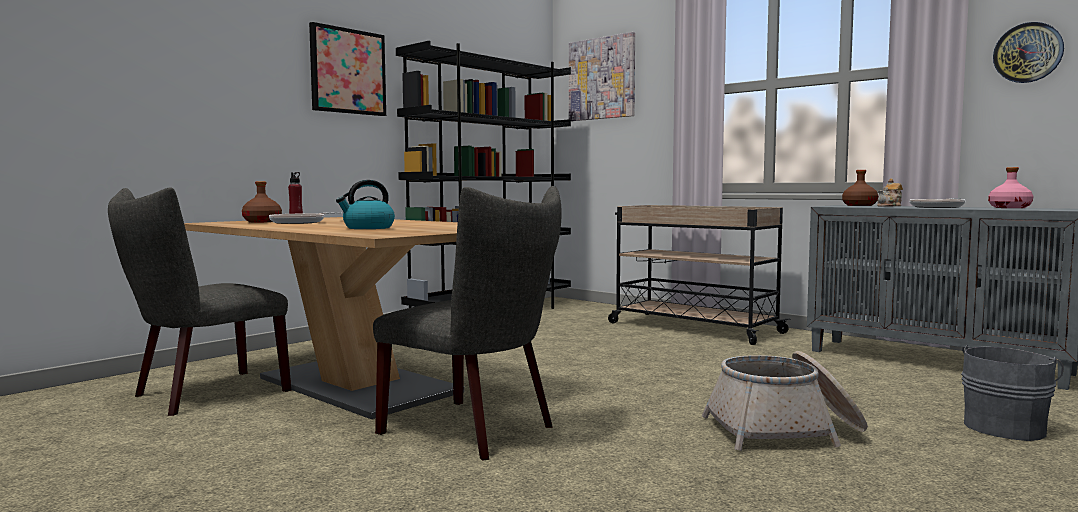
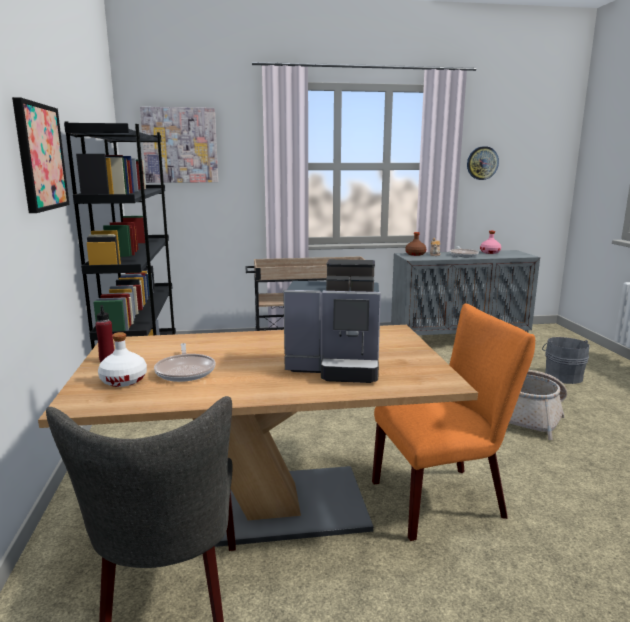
camera: 50 degrees left, 10 degrees up
brown bottle [242,181,282,222] -> white bottle [98,332,147,387]
kettle [336,180,395,229] -> coffee machine [283,259,381,383]
grey chair [373,186,562,461] -> orange chair [372,303,535,541]

